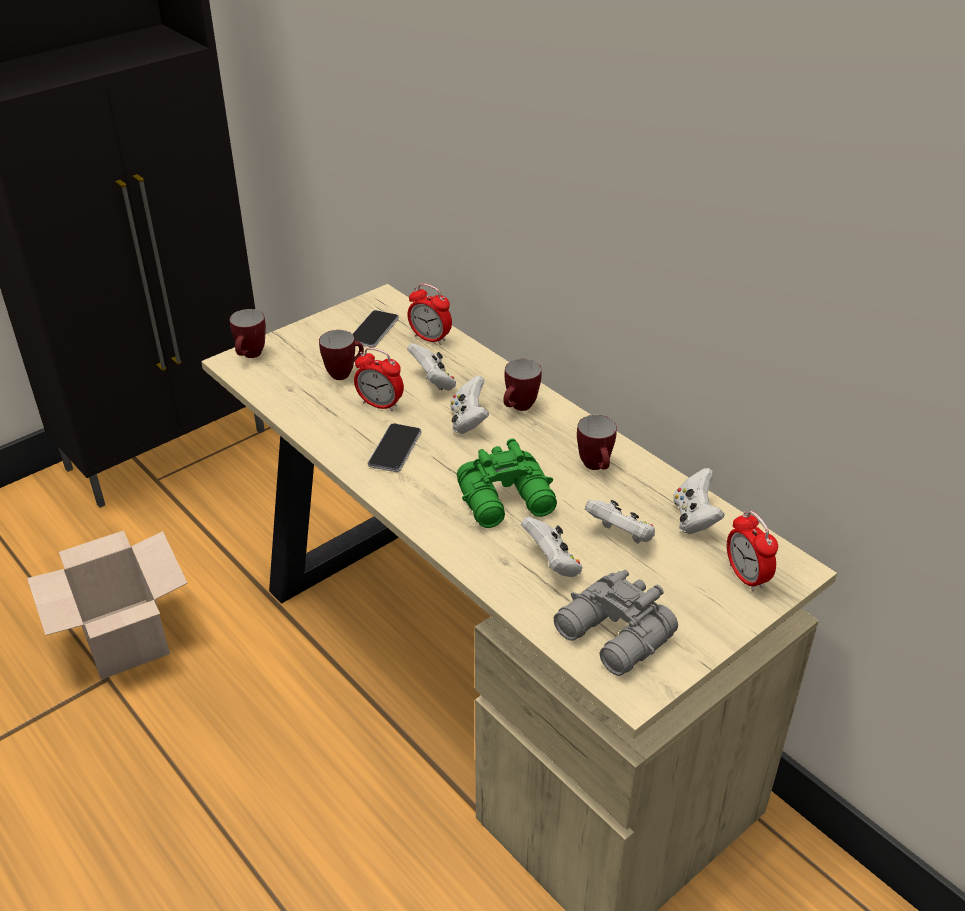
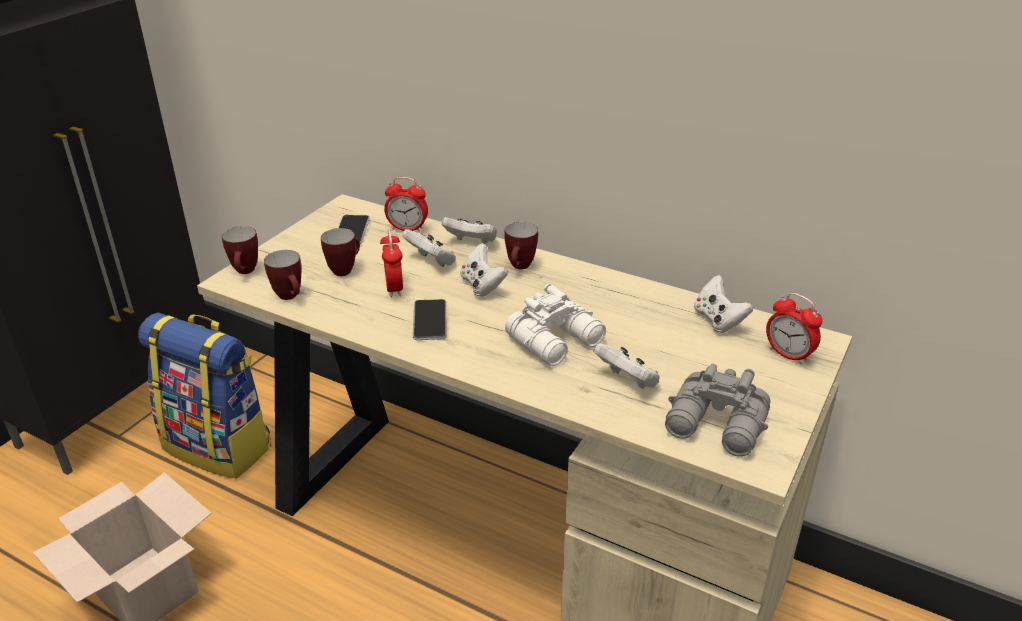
camera: 20 degrees left, 5 degrees down
alarm clock [354,347,404,411] -> alarm clock turned 75 degrees clockwise [380,230,403,297]
green binoculars [457,438,557,528] -> white binoculars [505,283,606,366]
mug [577,415,617,470] -> mug moved to [264,250,302,300]
white game controller [585,500,655,544] -> white game controller moved to [442,217,497,244]
none -> backpack [138,313,271,479]

